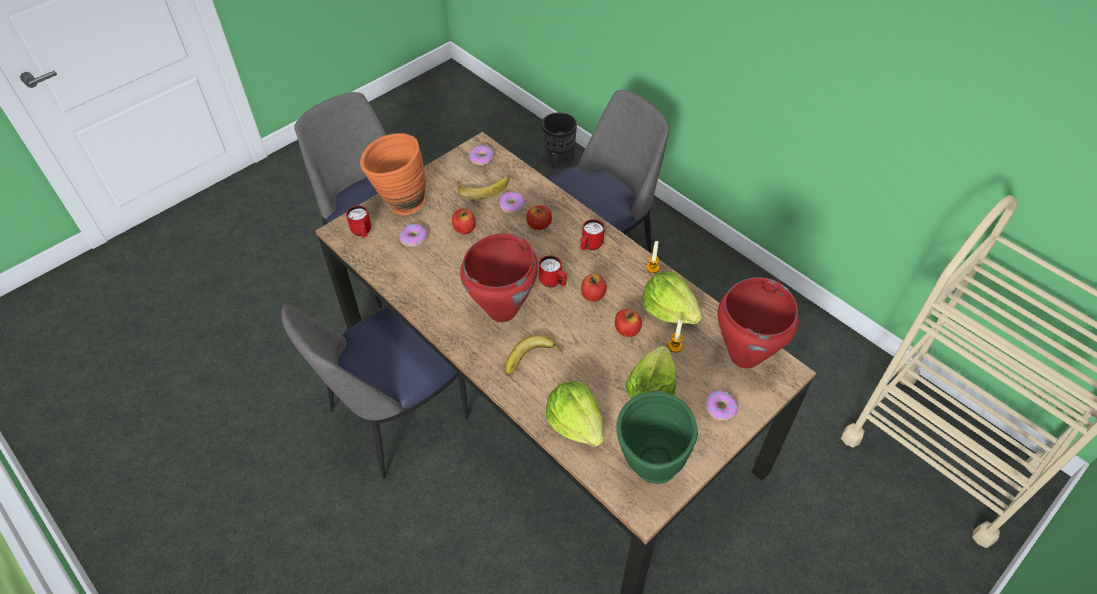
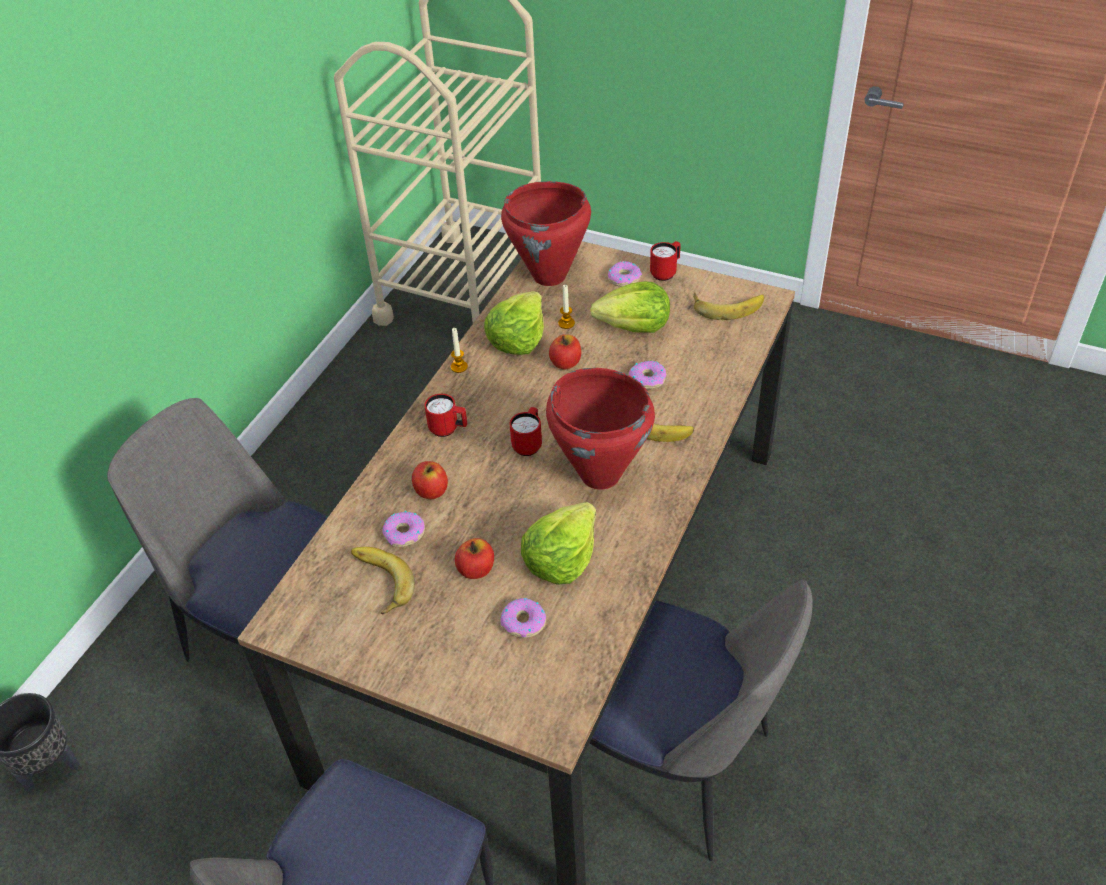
camera: 110 degrees left, 5 degrees down
red mug [346,205,371,237] -> red mug moved to [650,241,681,281]
orange vase [360,133,426,215] -> none
donut [469,145,494,165] -> donut moved to [629,361,666,389]
lettuce [546,381,604,447] -> lettuce moved to [521,502,596,585]
apple [581,274,607,302] -> none
green vase [616,391,698,484] -> banana [693,292,764,320]

